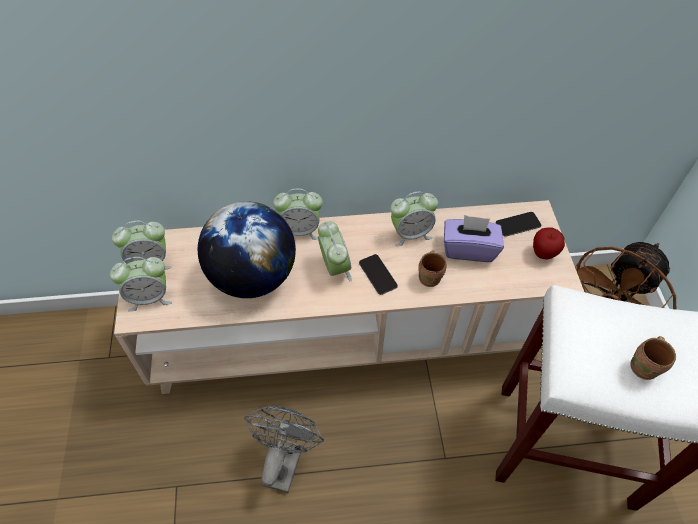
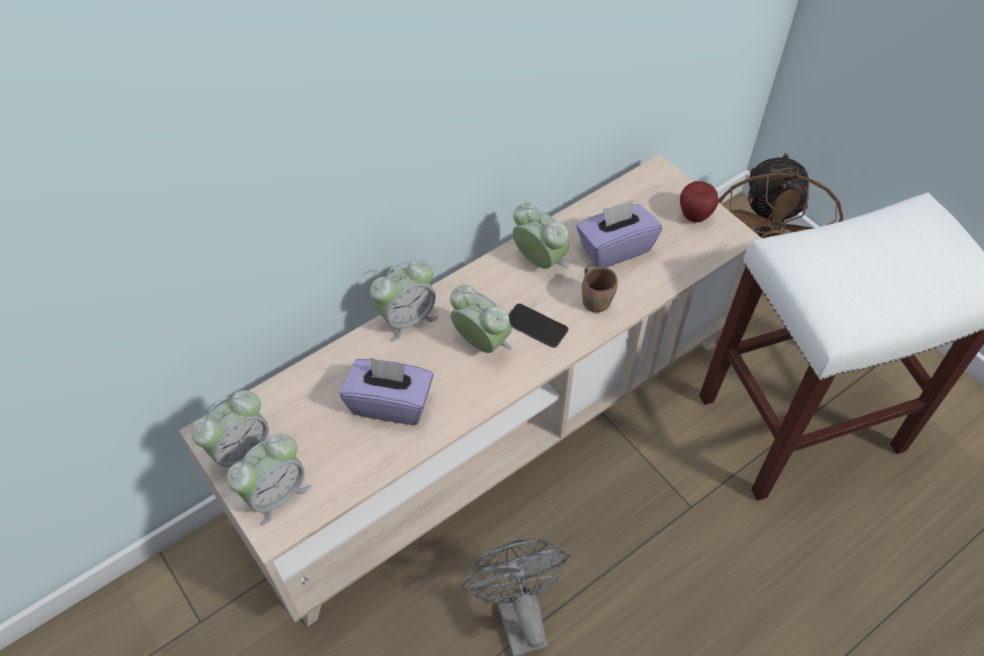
camera: 30 degrees left, 0 degrees up
globe [198,201,296,298] -> purple tissue box [340,357,434,425]
alarm clock [390,191,438,246] -> alarm clock turned 90 degrees counterclockwise [513,203,570,269]
phone [495,212,541,237] -> none
brown mug [630,336,676,380] -> none

